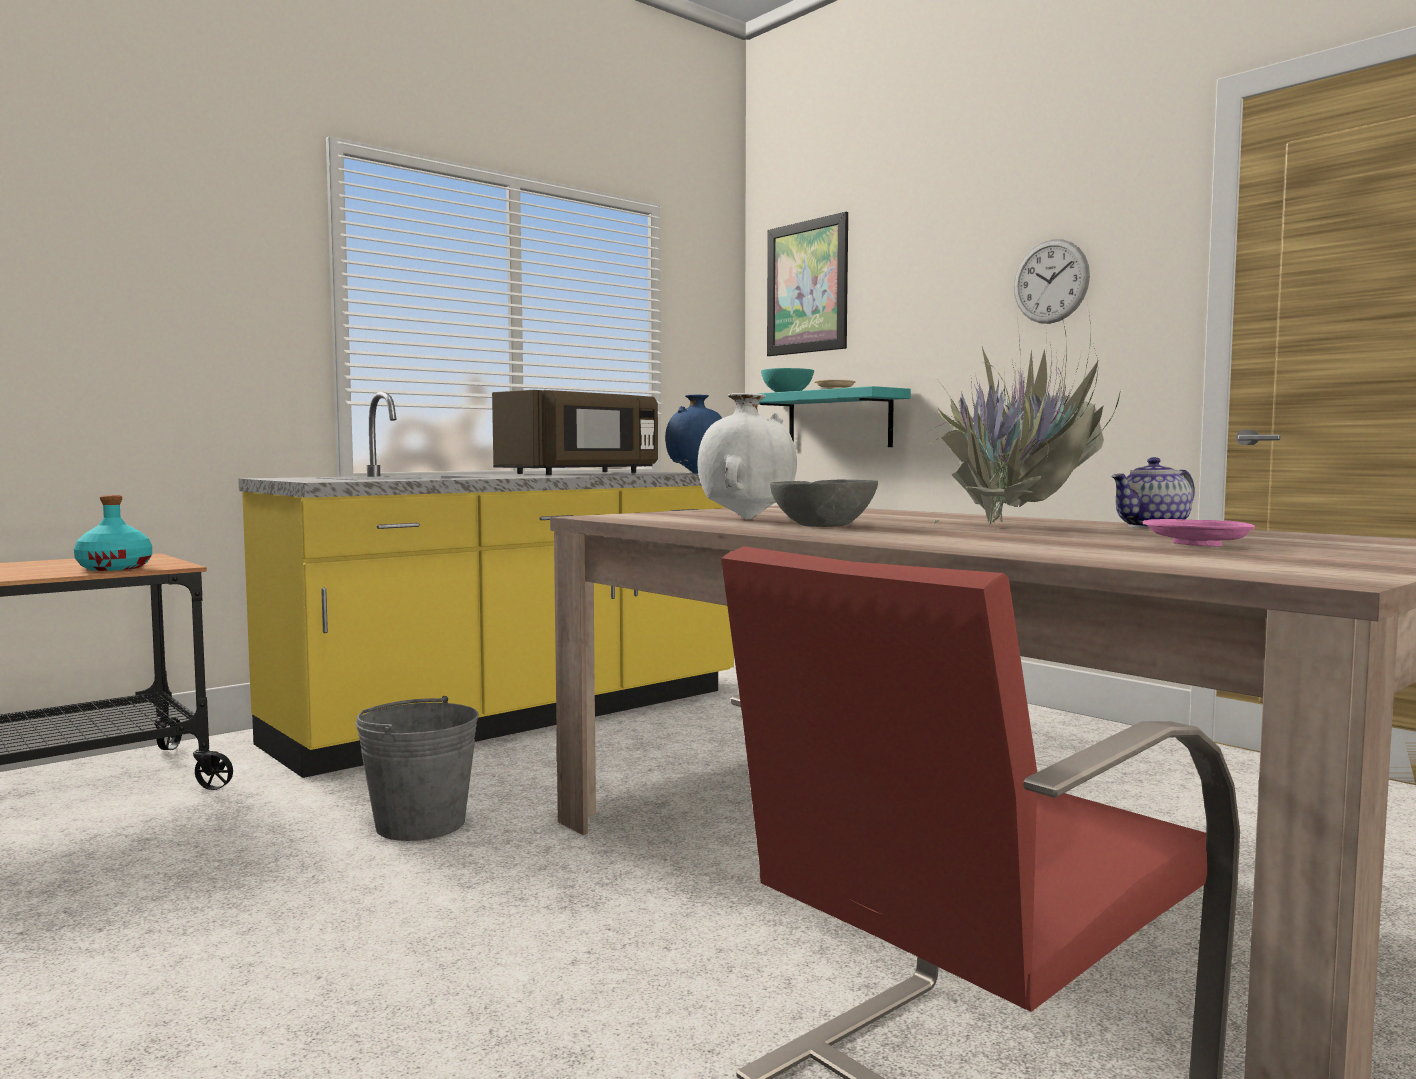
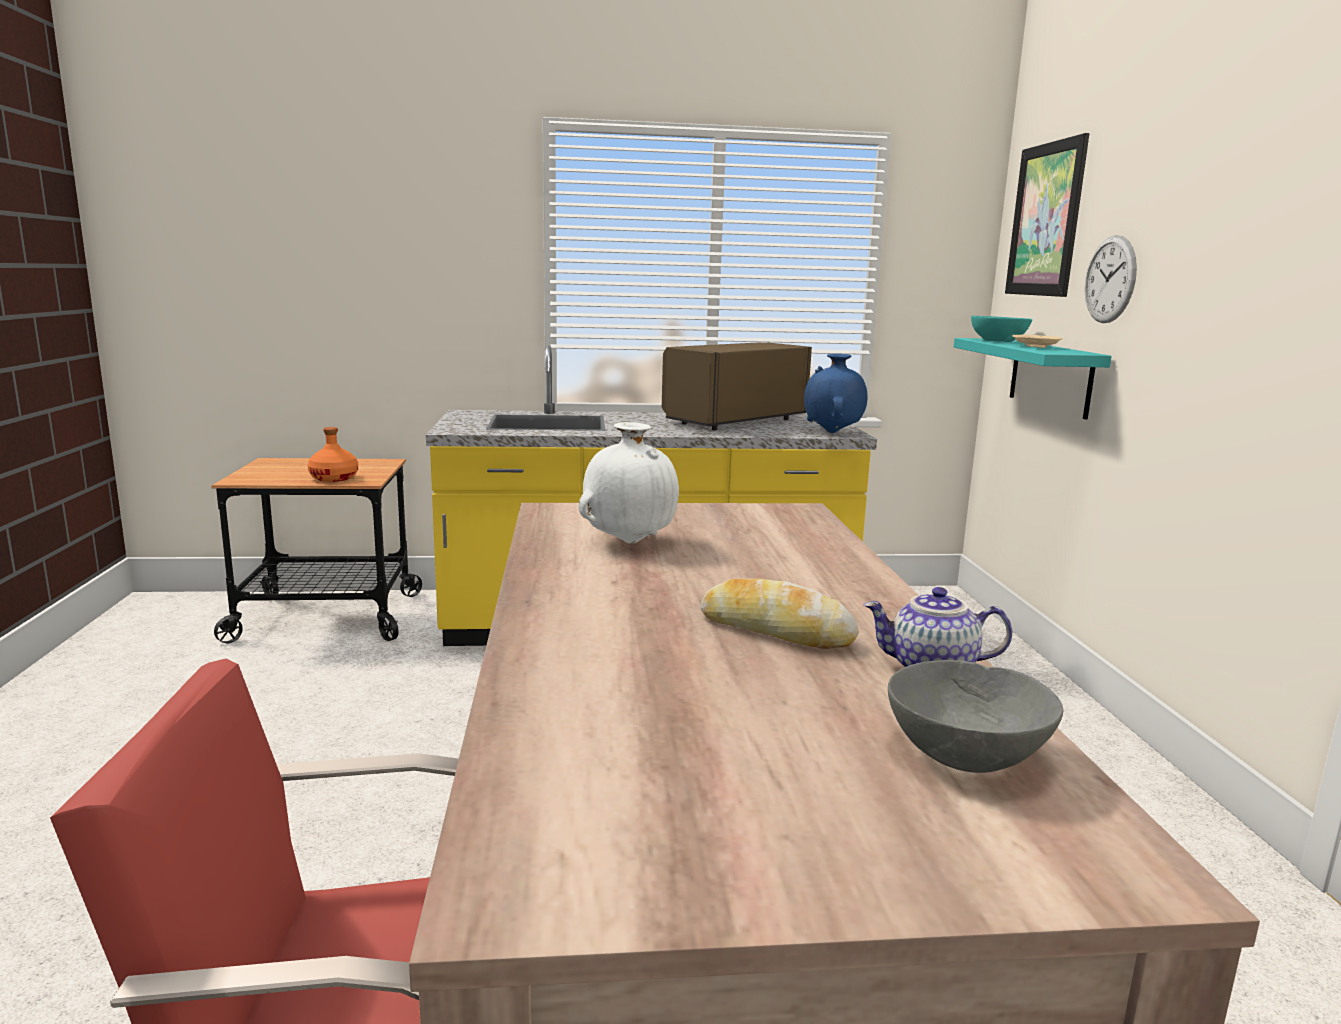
camera: 35 degrees right, 10 degrees up
turquoise bottle [74,495,152,571] -> orange bottle [308,427,358,482]
grey bucket [355,696,479,841] -> none
brown microwave [492,390,658,475] -> brown microwave turned 150 degrees clockwise [662,343,812,430]
grey bowl [770,480,878,527] -> grey bowl moved to [888,660,1063,773]
potted plant [891,315,1121,526] -> bread [701,578,859,649]
wall clock [1014,239,1090,324] -> wall clock moved to [1084,235,1137,323]
pink plate [1143,519,1255,547] -> none

